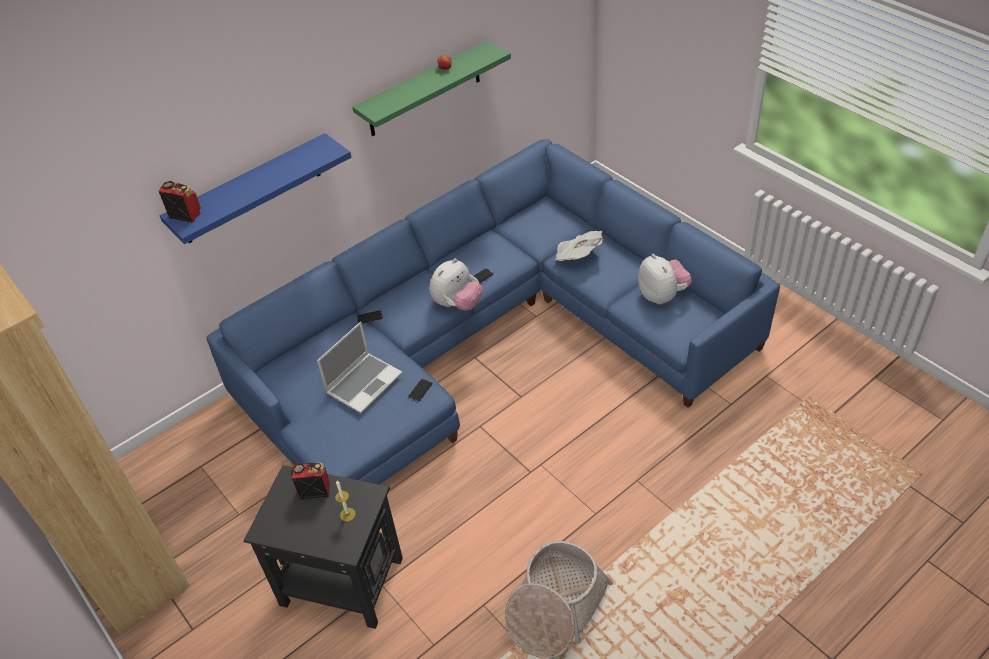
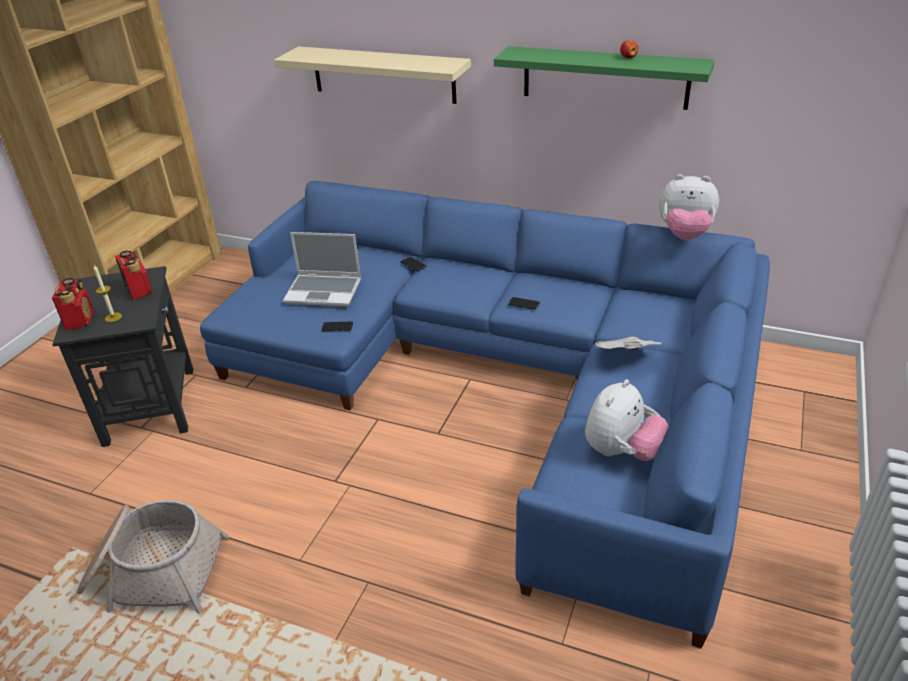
camera: 60 degrees right, 10 degrees down
radio [159,181,201,223] -> radio moved to [52,278,94,331]
blue shelf [160,133,351,244] -> beige shelf [274,46,471,104]
plush toy [429,258,483,311] -> plush toy moved to [659,174,719,240]

